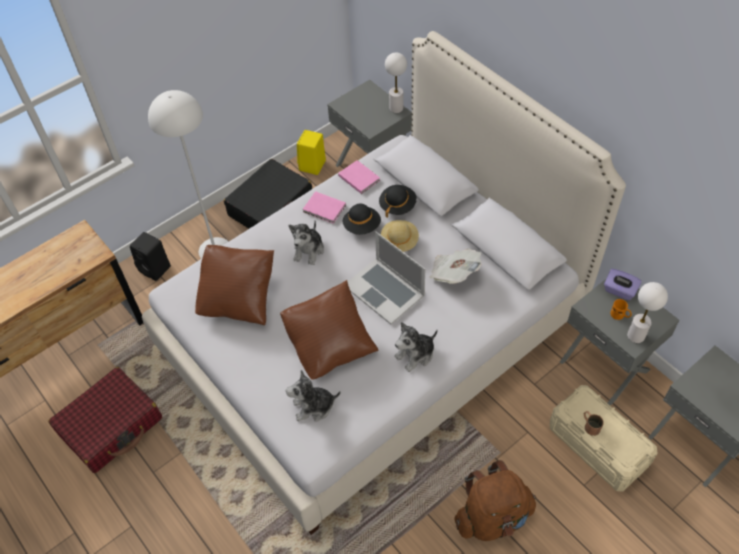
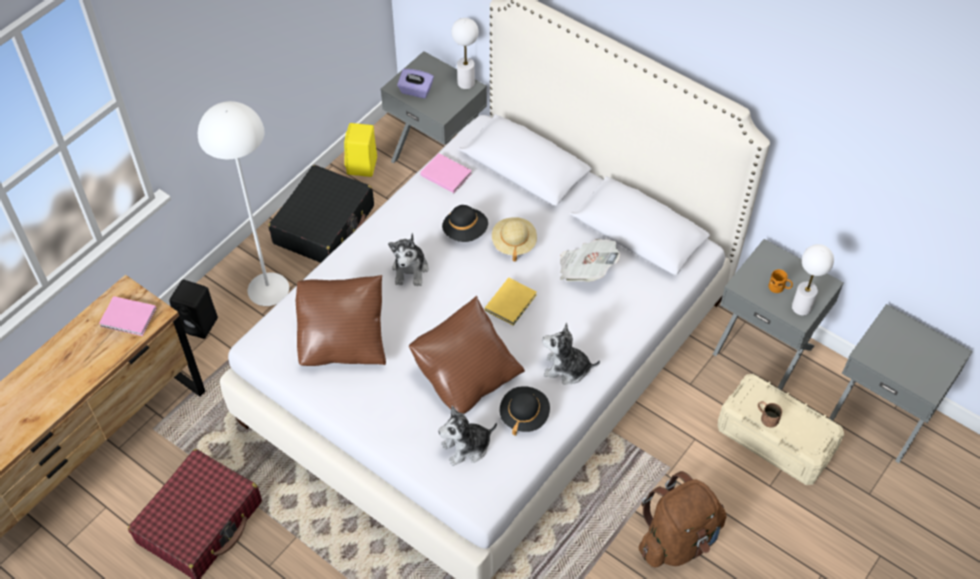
camera: 15 degrees left, 0 degrees up
pink book [302,191,346,224] -> pink book moved to [99,296,156,336]
laptop [348,231,425,325] -> yellow book [485,277,537,326]
black hat [379,185,417,217] -> black hat moved to [500,386,550,436]
plush toy [394,322,438,372] -> plush toy turned 60 degrees clockwise [543,323,600,384]
purple tissue box [604,269,642,300] -> purple tissue box moved to [397,69,434,98]

